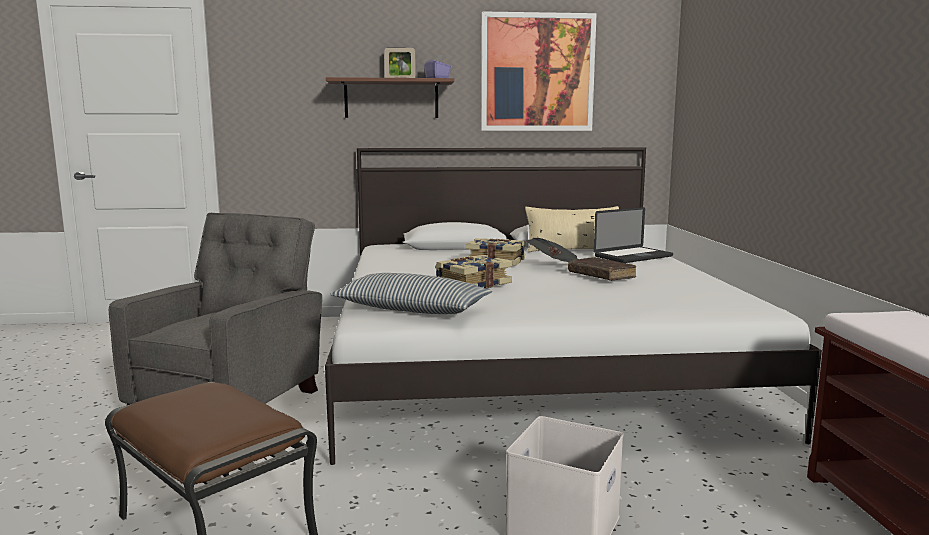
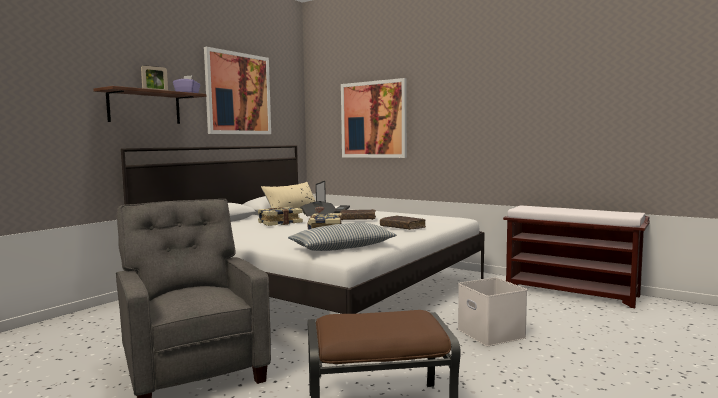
camera: 50 degrees left, 5 degrees down
none -> picture [341,78,407,158]
none -> brown book [380,215,426,230]

